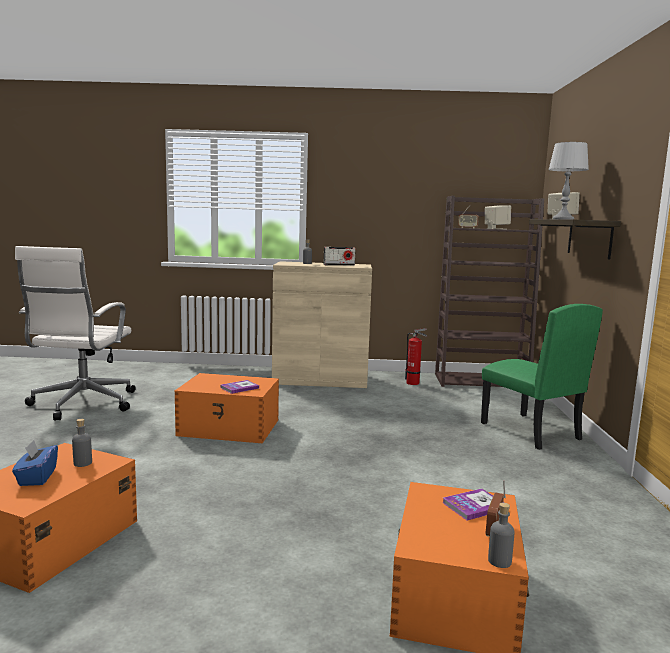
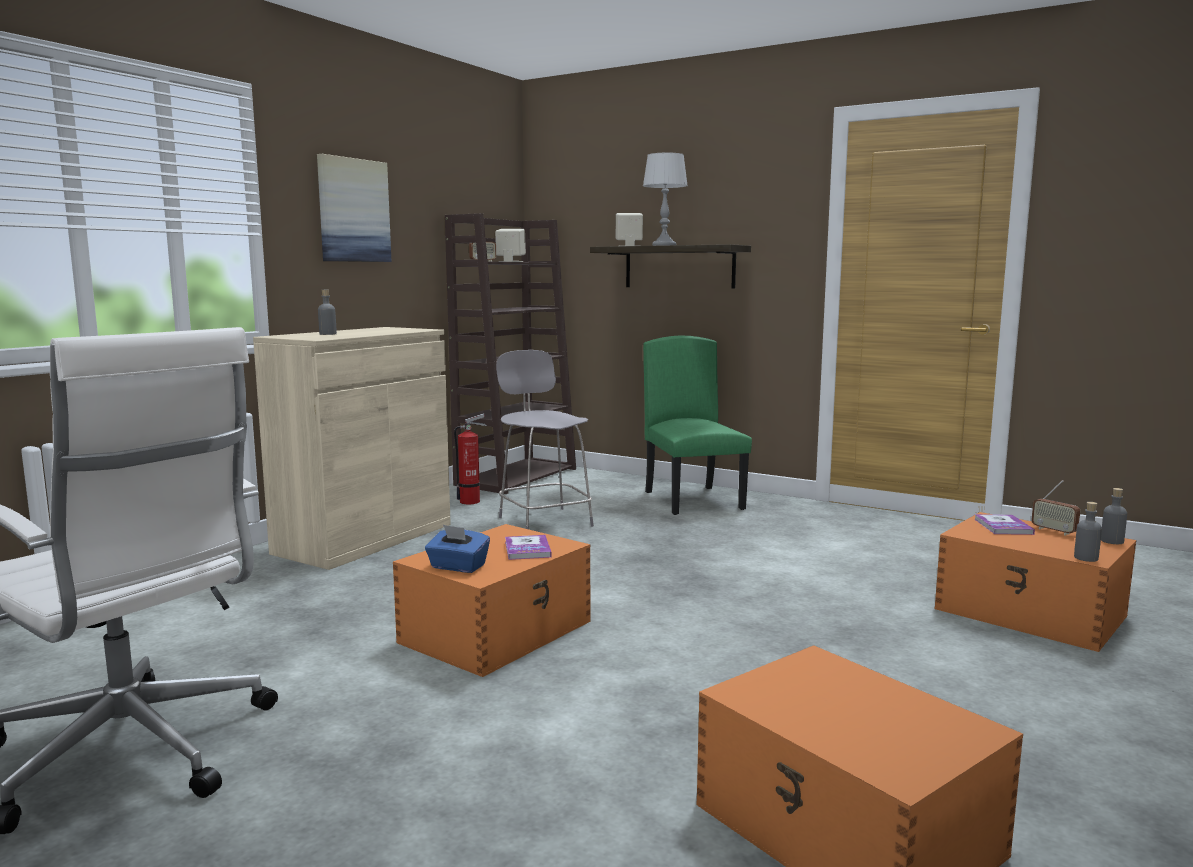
camera: 60 degrees left, 0 degrees up
blue tissue box [12,440,58,486] -> blue tissue box moved to [425,525,490,573]
grey bottle [72,419,92,467] -> grey bottle moved to [1074,502,1102,562]
radio [324,247,355,266] -> none
green chair [481,304,603,450] -> green chair turned 105 degrees counterclockwise [643,335,752,515]
none -> picture [317,154,392,262]
none -> grey chair [496,350,594,529]

